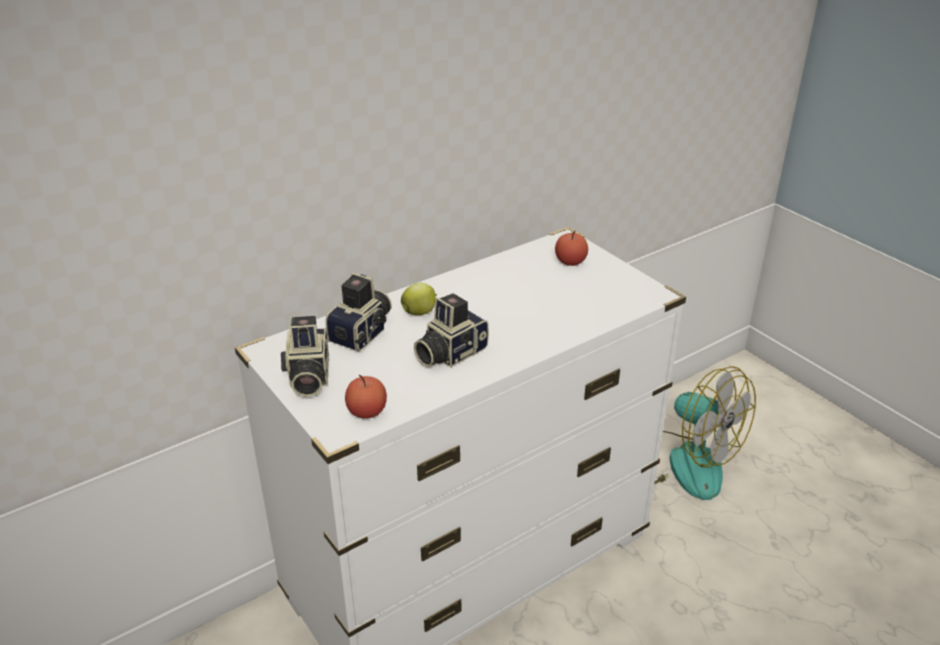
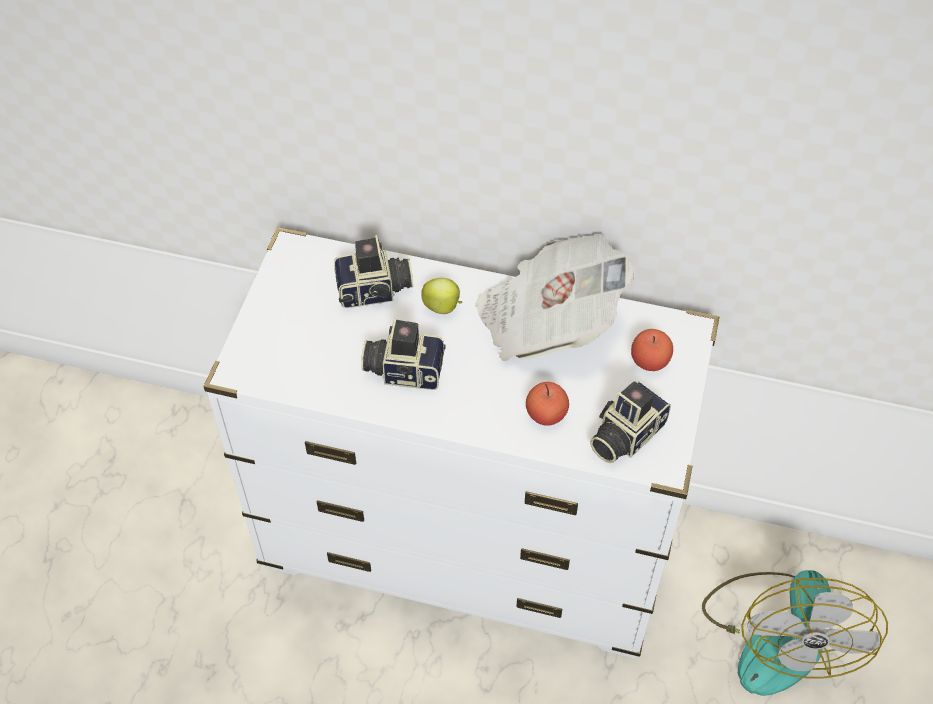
camera: 50 degrees right, 20 degrees up
camera [281,316,329,397] -> camera moved to [590,381,671,463]
apple [345,374,387,419] -> apple moved to [526,382,569,426]
none -> newspaper [475,234,634,361]

